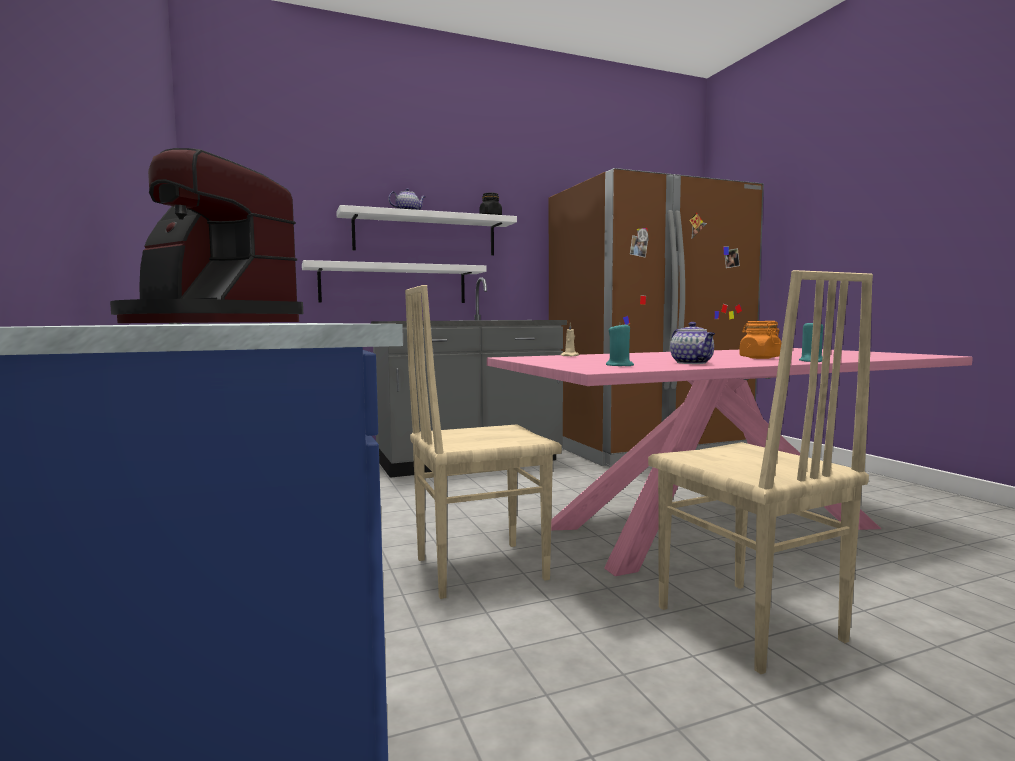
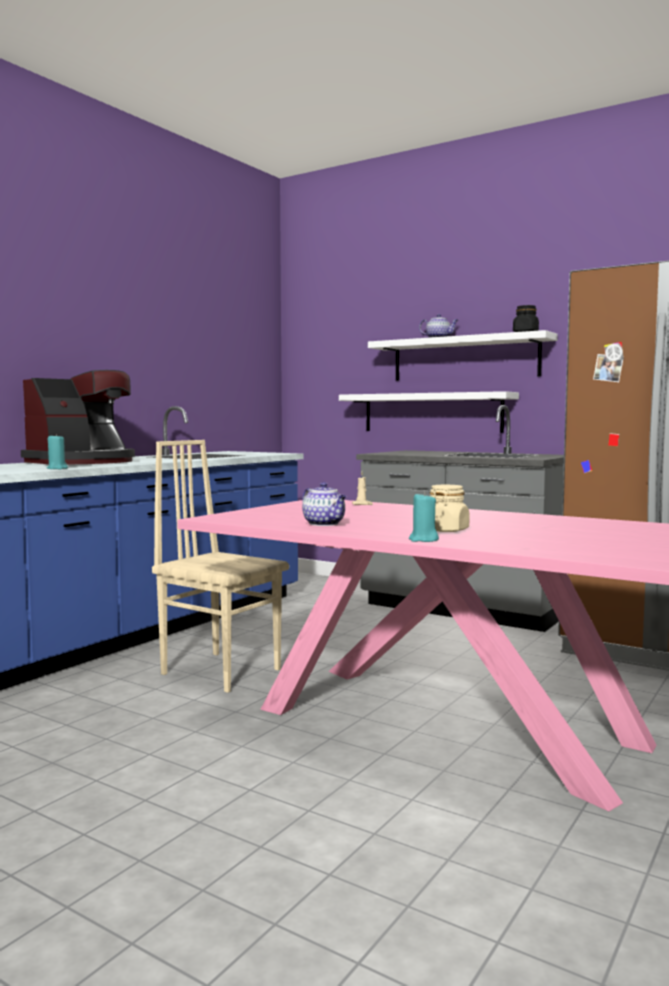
camera: 55 degrees right, 0 degrees up
coffee machine [110,148,303,323] -> coffee machine turned 135 degrees counterclockwise [21,370,135,464]
turquoise candle [606,322,634,366] -> turquoise candle moved to [47,434,68,469]
beige chair [648,270,873,674] -> none
teapot [670,322,715,364] -> teapot turned 75 degrees counterclockwise [302,482,346,526]
orange jar [739,321,781,359] -> beige jar [430,485,469,532]

